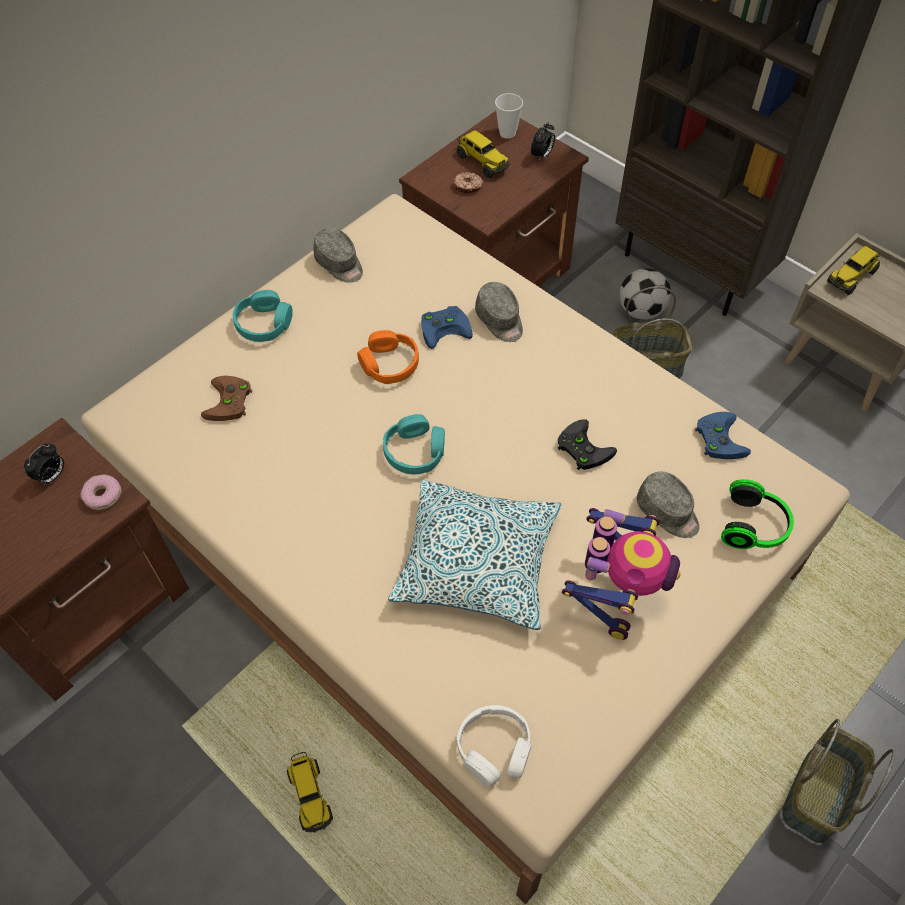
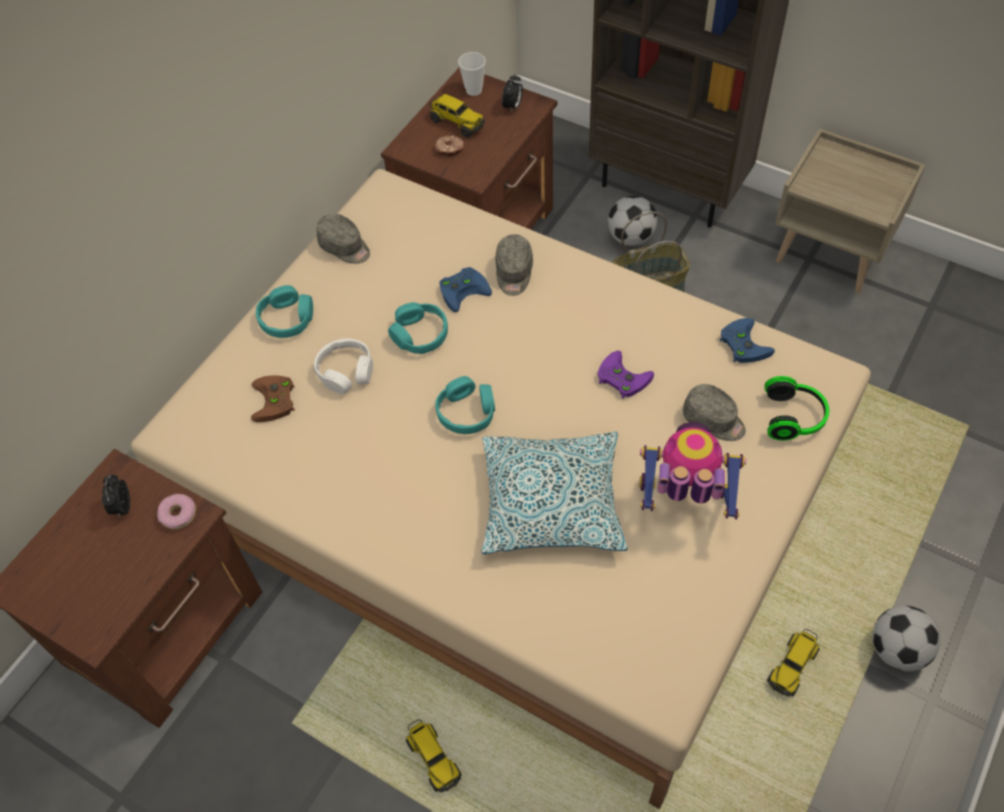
camera: 10 degrees left, 0 degrees up
alarm clock [24,444,64,486] -> alarm clock turned 150 degrees clockwise [102,475,130,518]
orange headphones [357,330,419,384] -> turquoise headphones [388,302,448,354]
white headphones [456,705,532,786] -> white headphones moved to [314,339,373,394]
grey cap [475,282,523,342] -> grey cap turned 45 degrees clockwise [495,234,533,296]
black game controller [557,419,617,470] -> purple game controller [598,350,654,399]
toy robot [562,508,681,640] -> toy robot turned 90 degrees counterclockwise [639,422,746,519]
basket [782,719,895,843] -> football [872,605,940,671]
toy truck [827,246,880,295] -> toy truck moved to [767,629,820,696]

